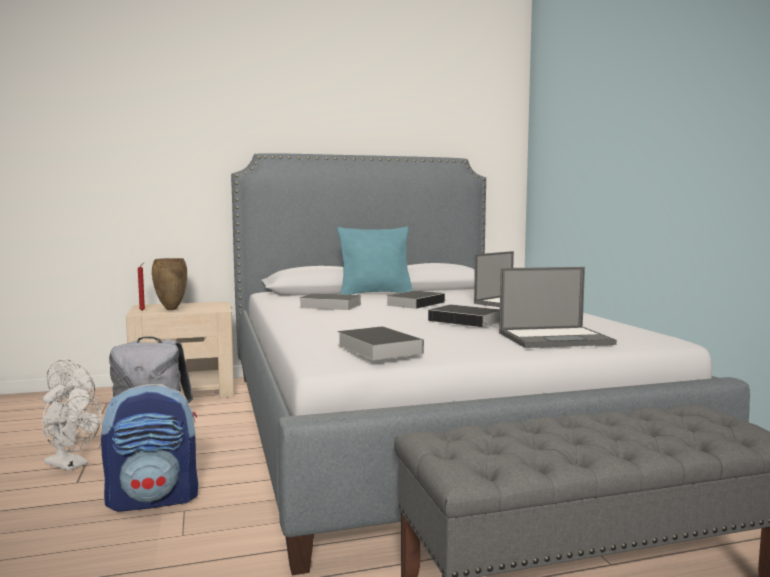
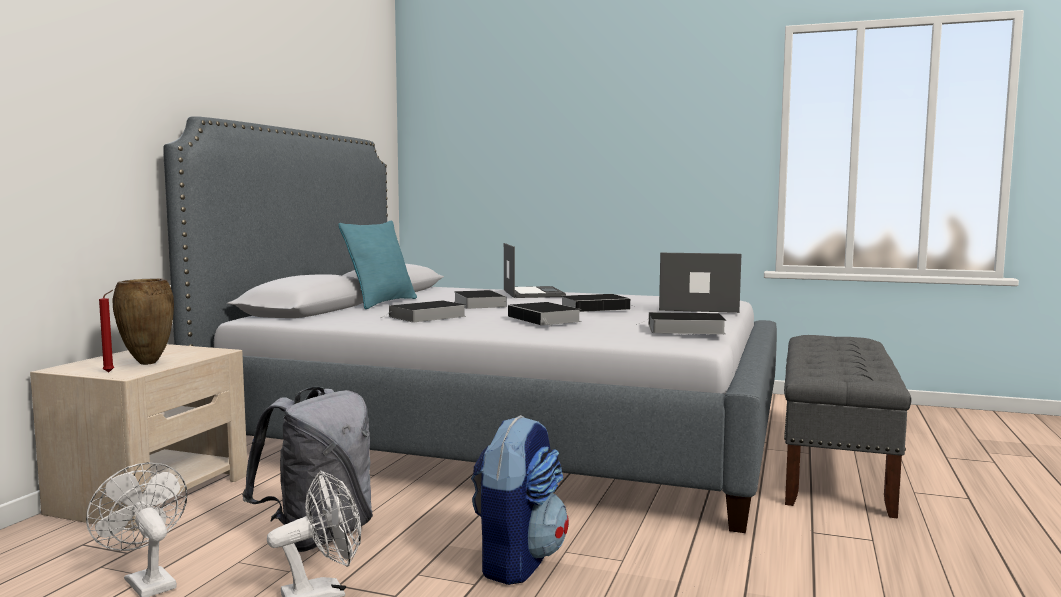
camera: 55 degrees left, 0 degrees up
laptop [499,267,617,348] -> laptop turned 105 degrees counterclockwise [659,253,741,313]
none -> book [508,302,581,327]

